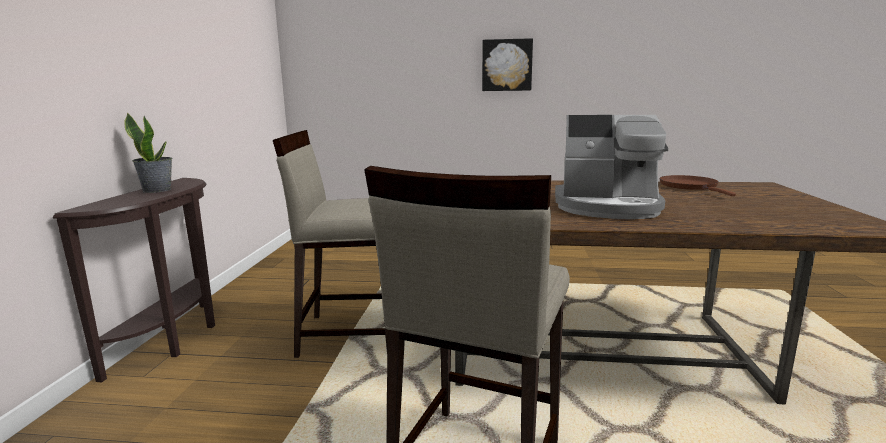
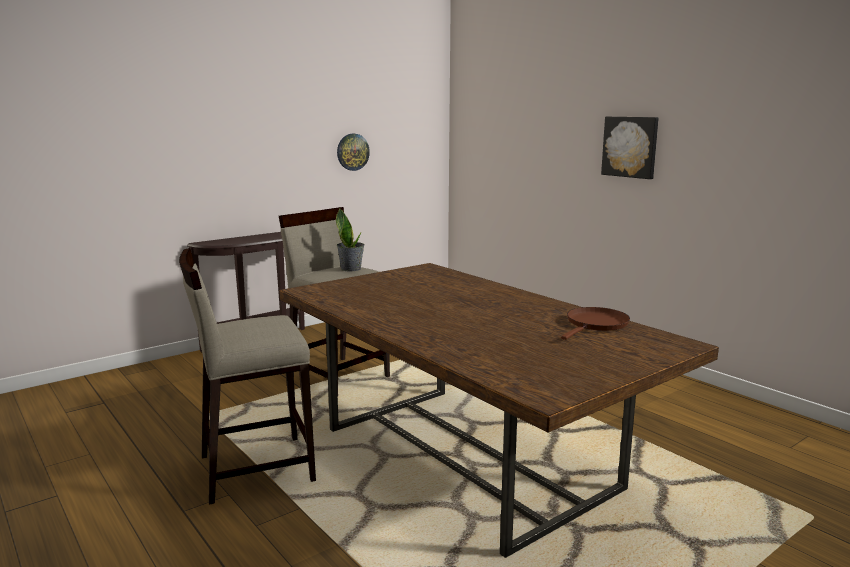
camera: 45 degrees right, 0 degrees up
potted plant [124,113,172,193] -> potted plant moved to [336,209,365,271]
coffee machine [555,115,668,219] -> none
none -> wall clock [337,134,370,171]

